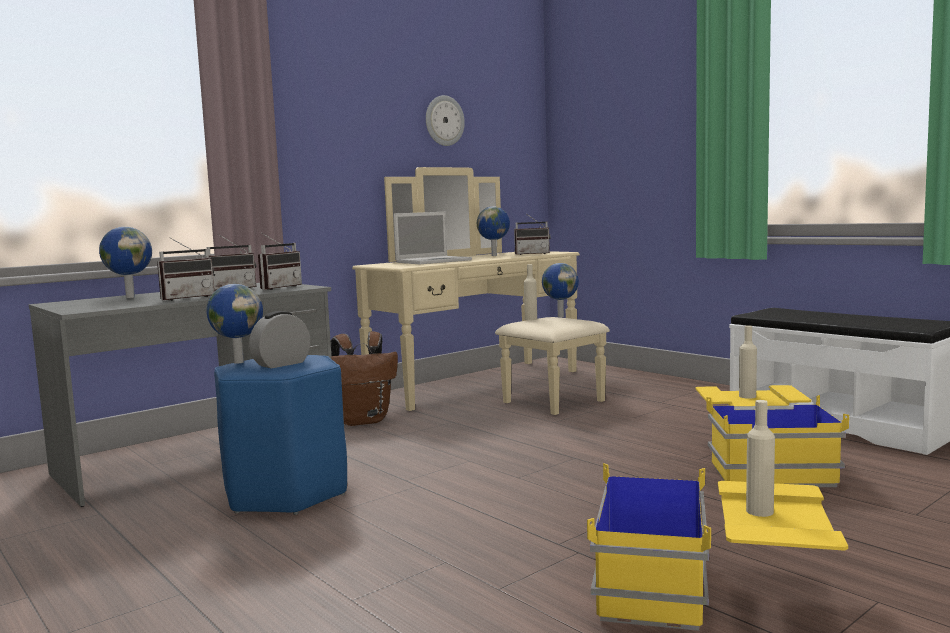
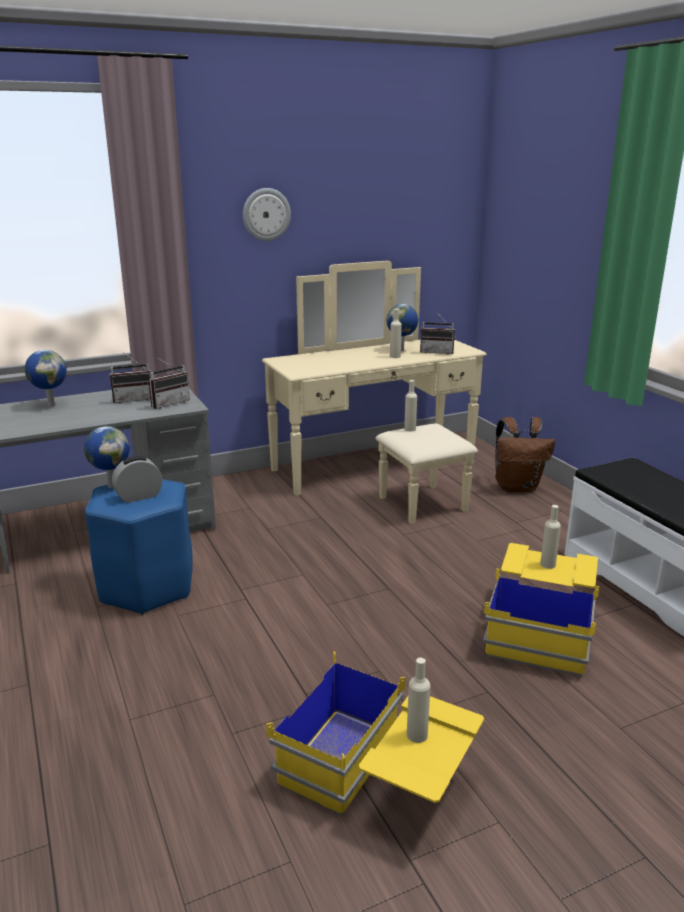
camera: 15 degrees right, 15 degrees up
radio [157,238,214,301] -> none
brown backpack [331,331,398,426] -> brown backpack moved to [495,417,555,492]
laptop [393,212,472,264] -> none
wall clock [426,95,465,146] -> wall clock moved to [243,188,291,241]
globe [542,263,579,317] -> none
none -> beige bottle [390,309,402,358]

